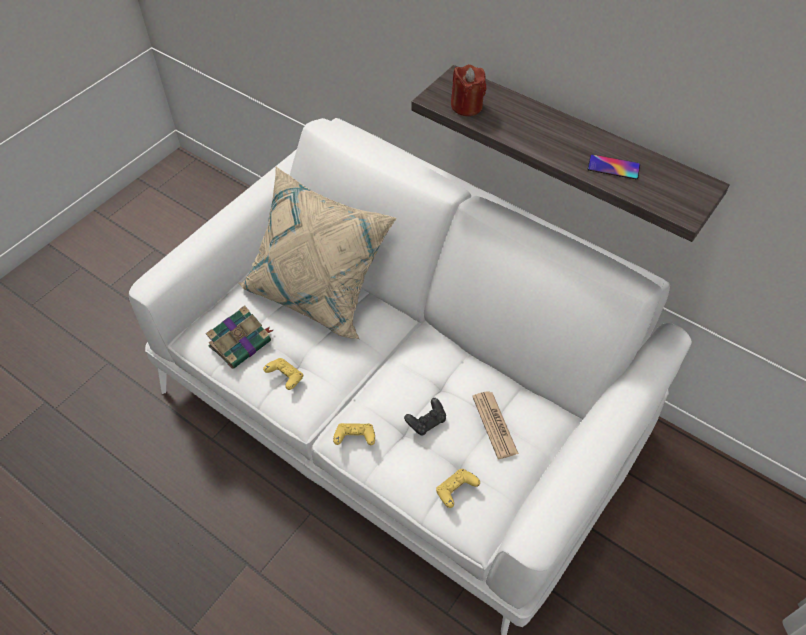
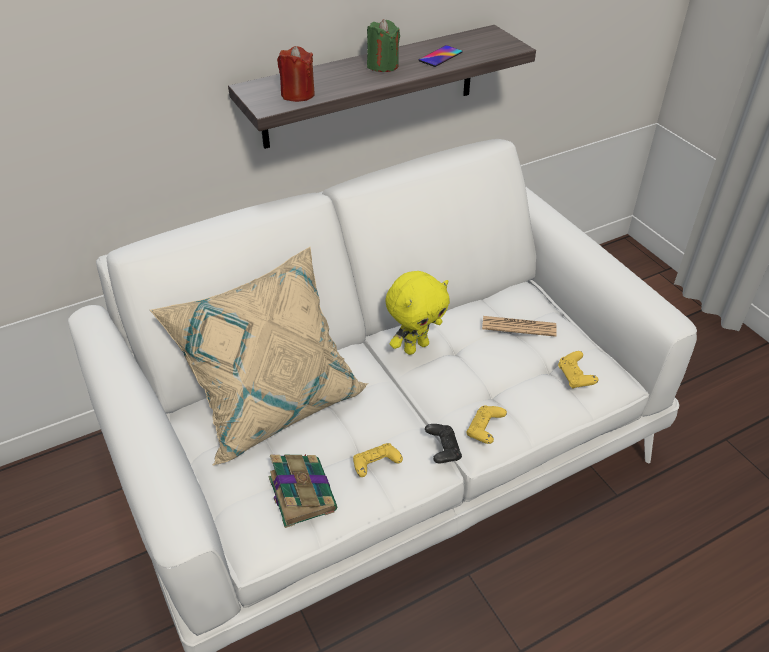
camera: 65 degrees left, 10 degrees down
black game controller [404,398,446,436] -> black game controller moved to [425,424,462,463]
none -> green candle [367,19,400,72]
none -> yellow plush toy [385,271,450,355]

